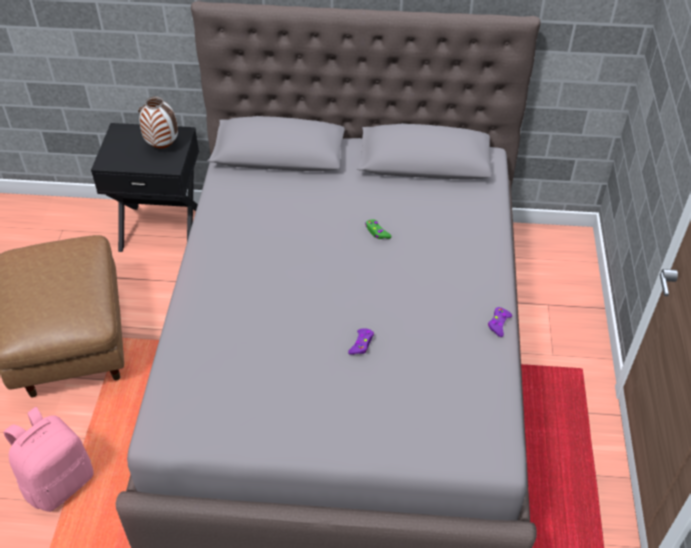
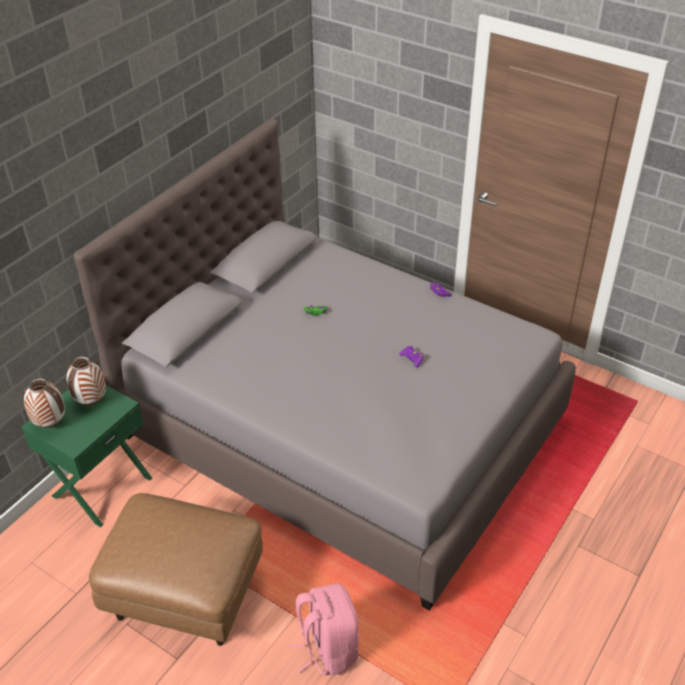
camera: 60 degrees left, 5 degrees down
black nightstand [91,123,199,252] -> green nightstand [21,385,152,527]
none -> vase [23,378,65,428]

